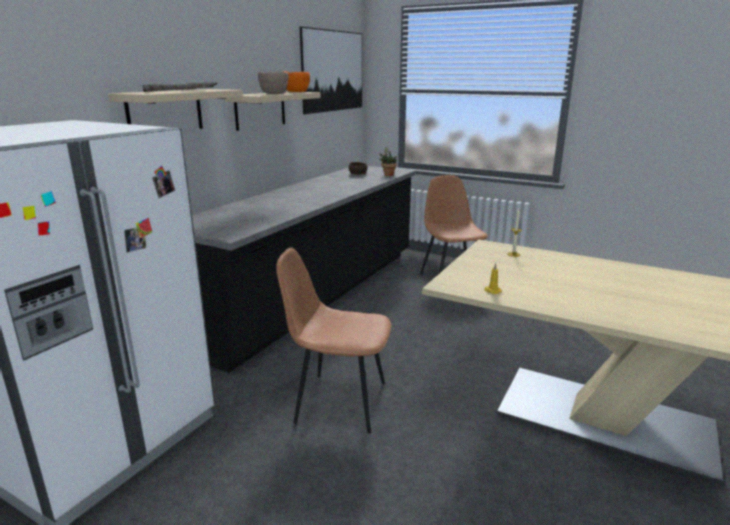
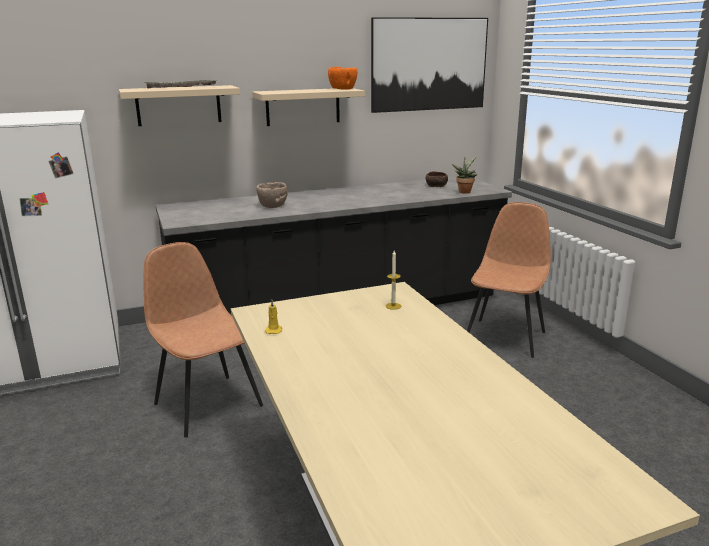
camera: 40 degrees right, 0 degrees up
brown bowl [258,71,289,94] -> brown bowl moved to [256,182,288,208]

